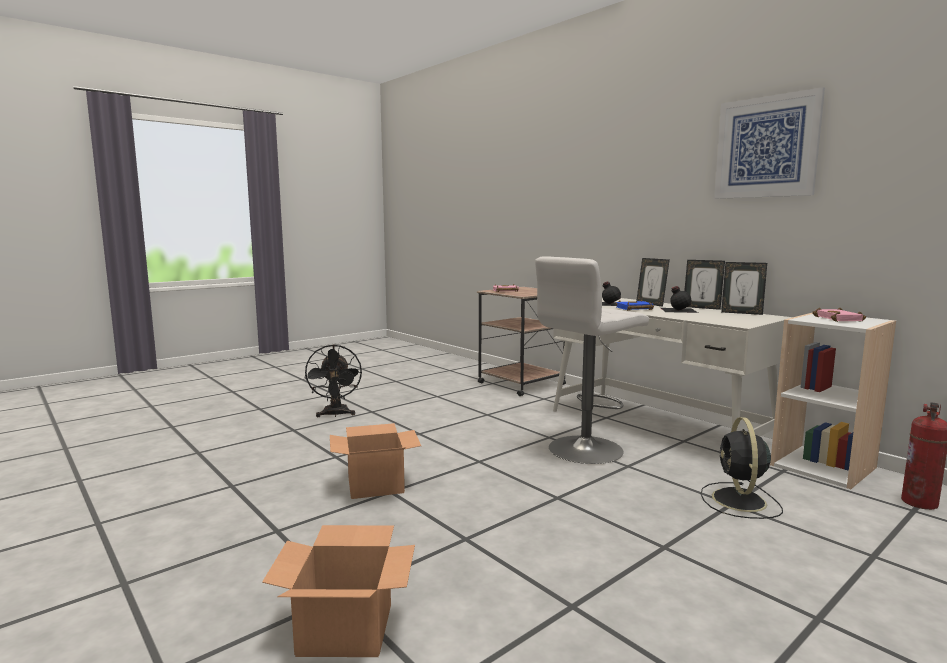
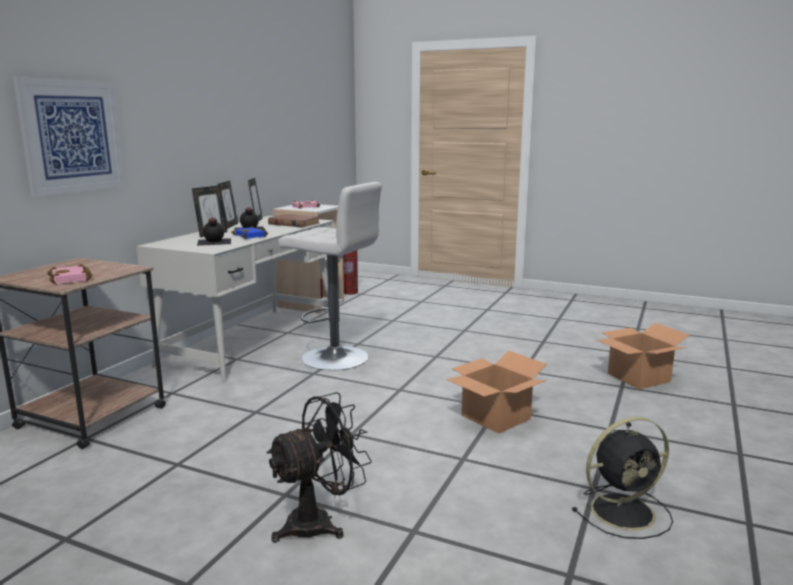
camera: 115 degrees left, 5 degrees up
black fan [701,417,783,519] -> black fan moved to [572,417,673,539]
picture [714,87,825,199] -> picture moved to [13,76,125,197]
none -> brown book [268,214,319,227]

